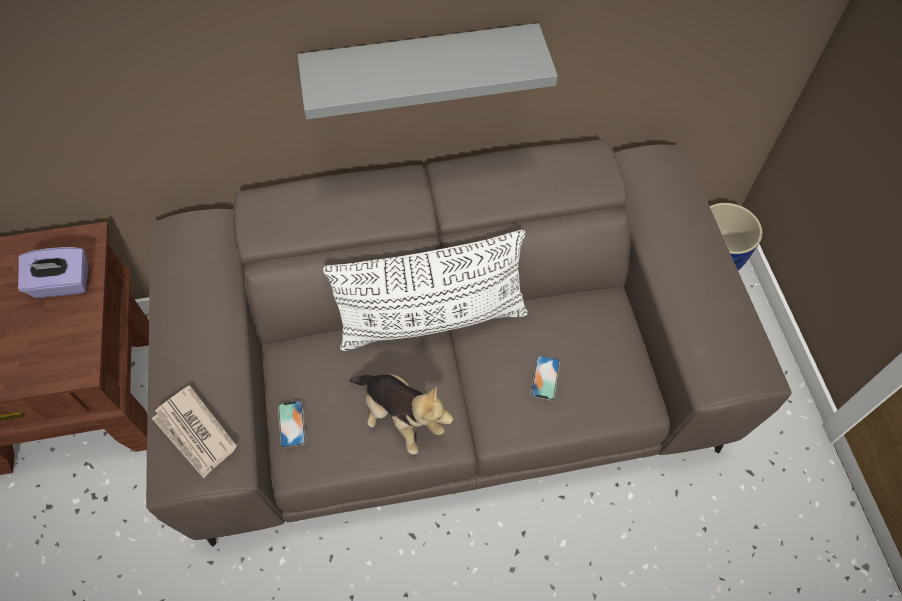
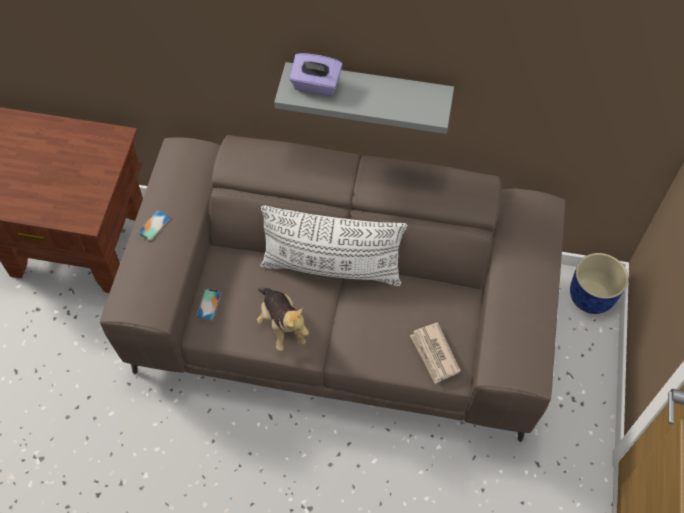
camera: 20 degrees right, 0 degrees up
purple tissue box [18,247,89,298] -> purple tissue box moved to [289,53,342,96]
newspaper [152,385,237,478] -> newspaper moved to [410,322,461,384]
phone [530,355,560,400] -> phone moved to [137,210,171,241]

